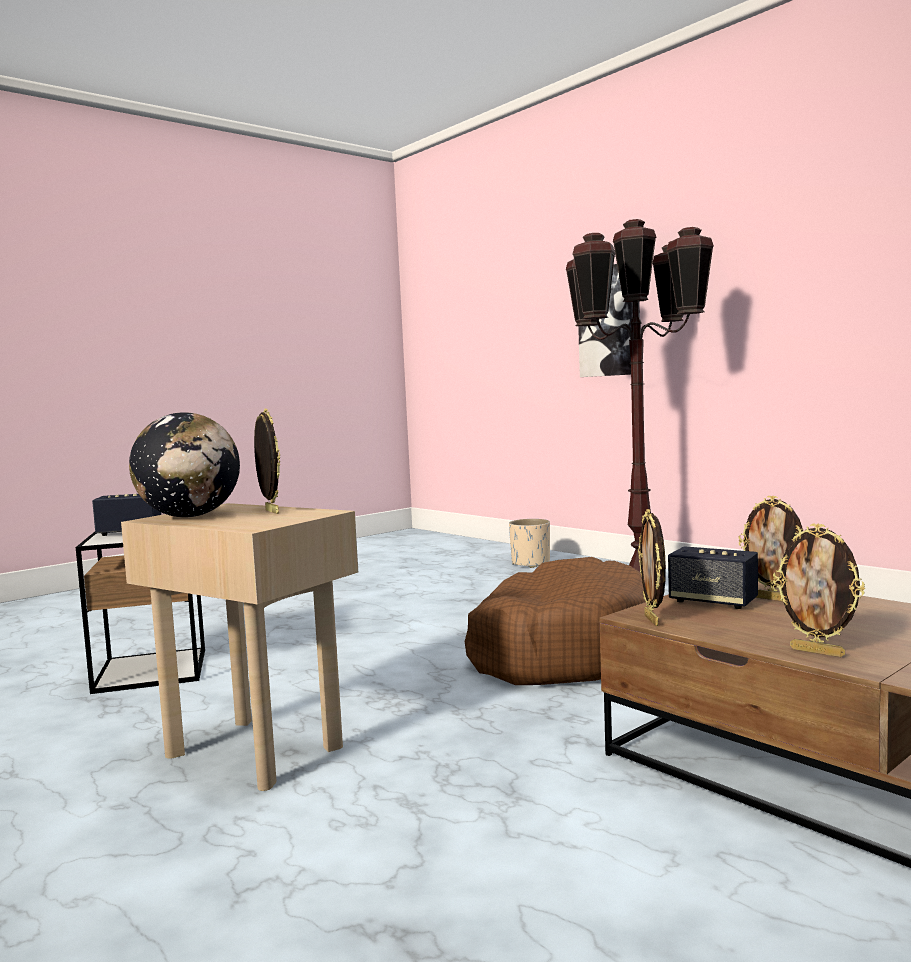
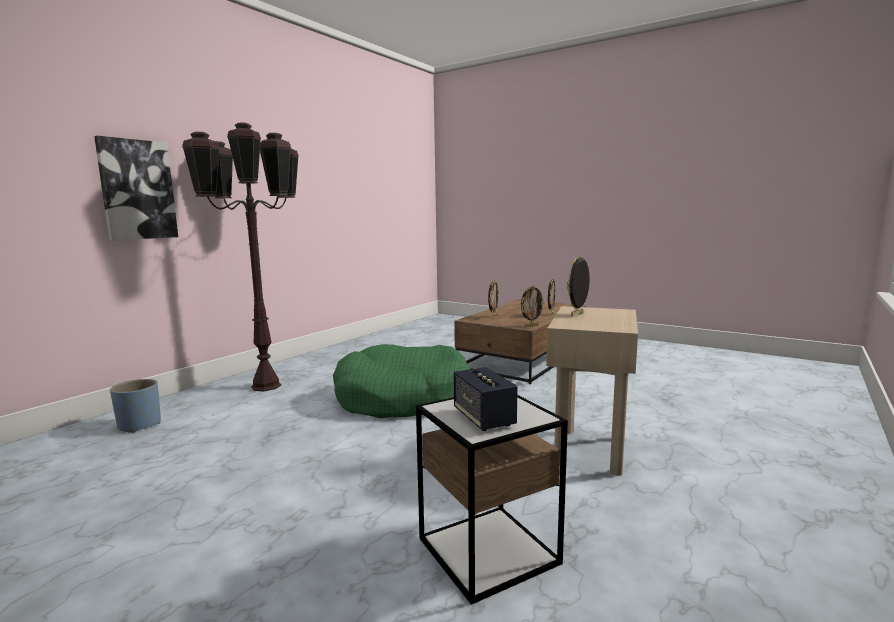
camera: 105 degrees left, 5 degrees up
globe [129,412,240,517] -> none
brown dog bed [465,557,646,685] -> green dog bed [333,344,470,418]
beige planter [509,519,550,568] -> blue planter [110,379,161,433]
speaker [668,546,758,609] -> none

